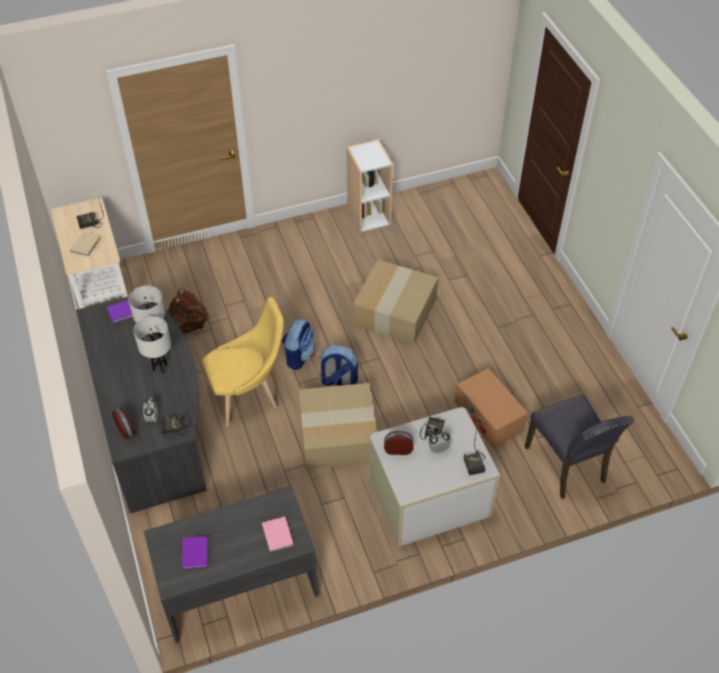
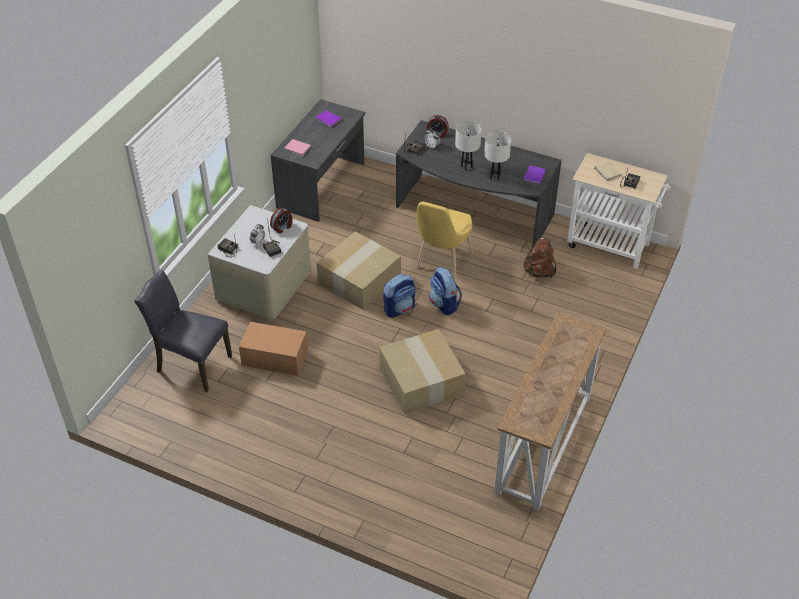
camera: 135 degrees right, 5 degrees down
bookcase [347,139,393,233] -> console table [494,313,606,511]

